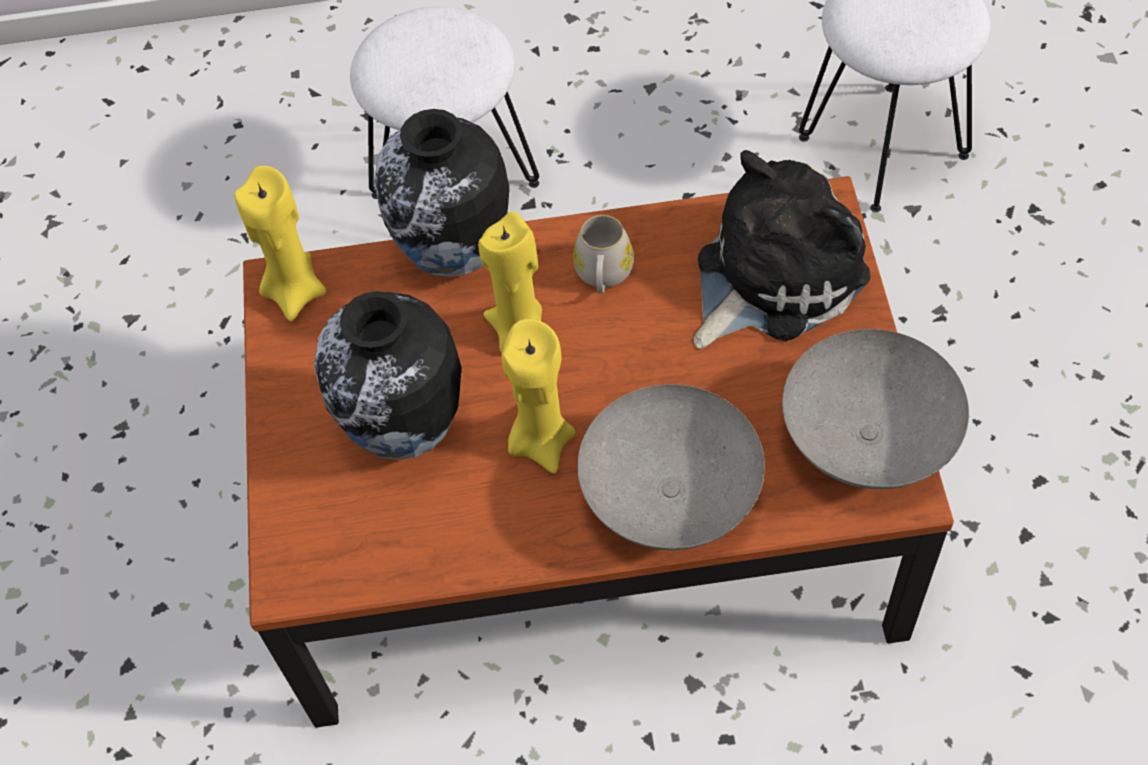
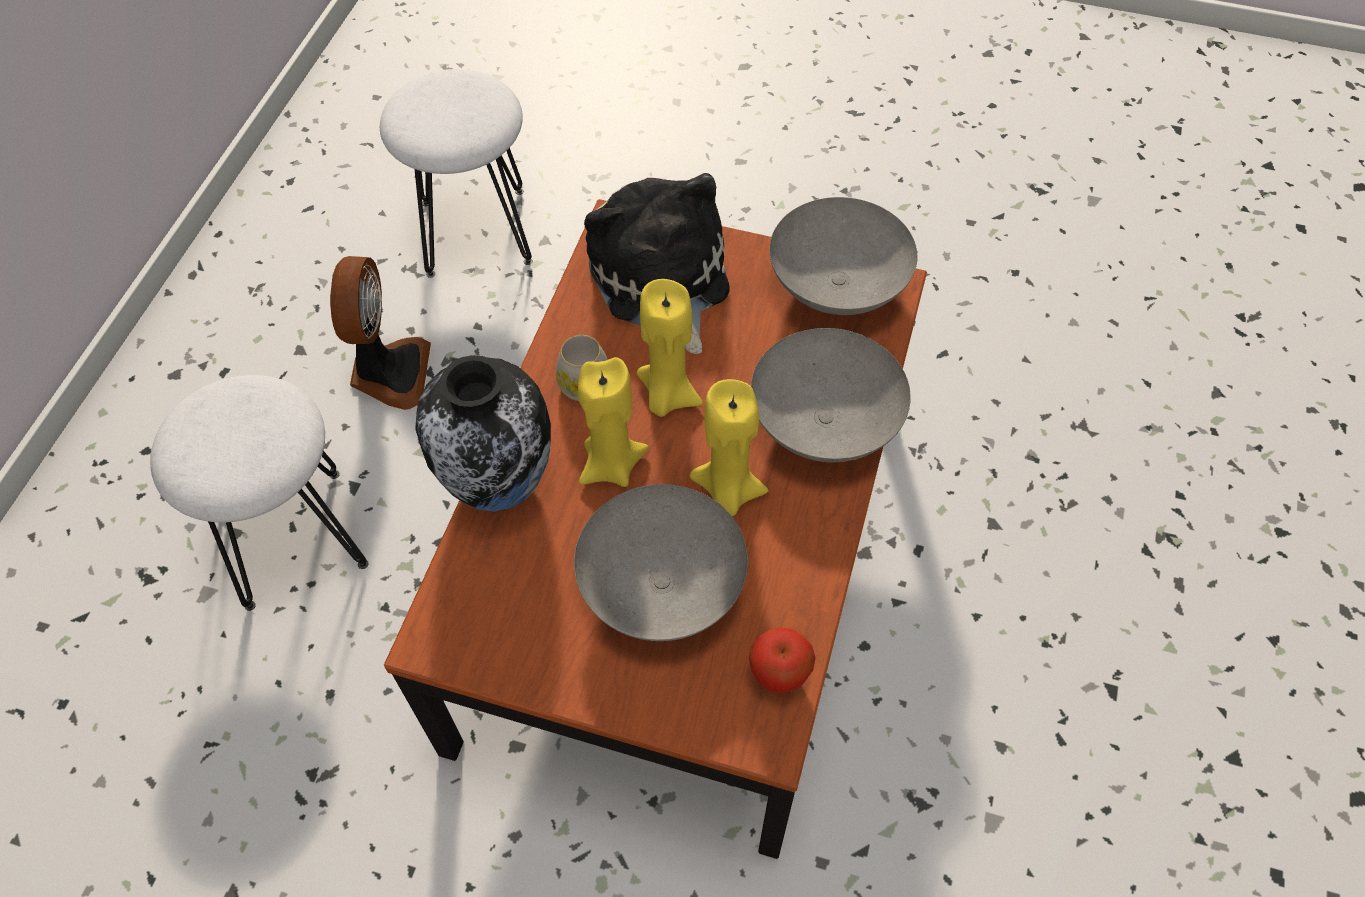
camera: 70 degrees left, 0 degrees up
yellow candle [234,166,326,322] -> yellow candle moved to [637,279,703,417]
vase [314,291,462,460] -> grey bowl [574,484,748,641]
none -> fan [330,256,431,410]
none -> apple [749,628,815,693]

